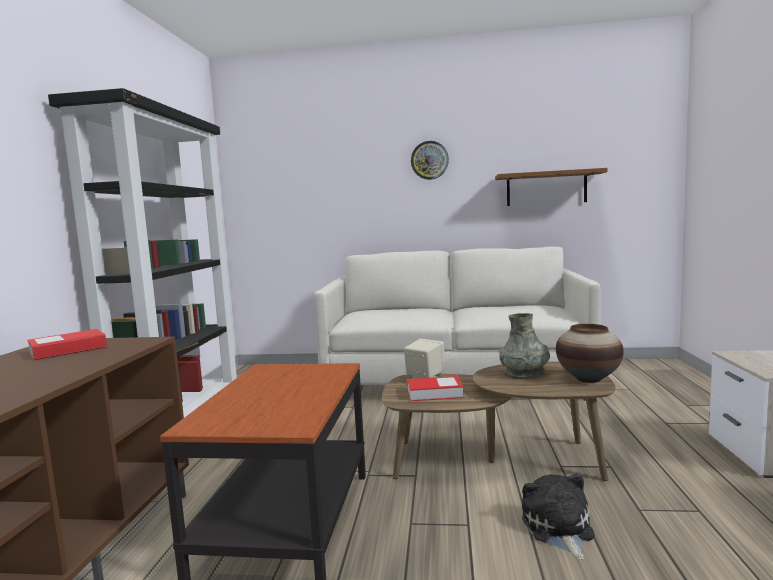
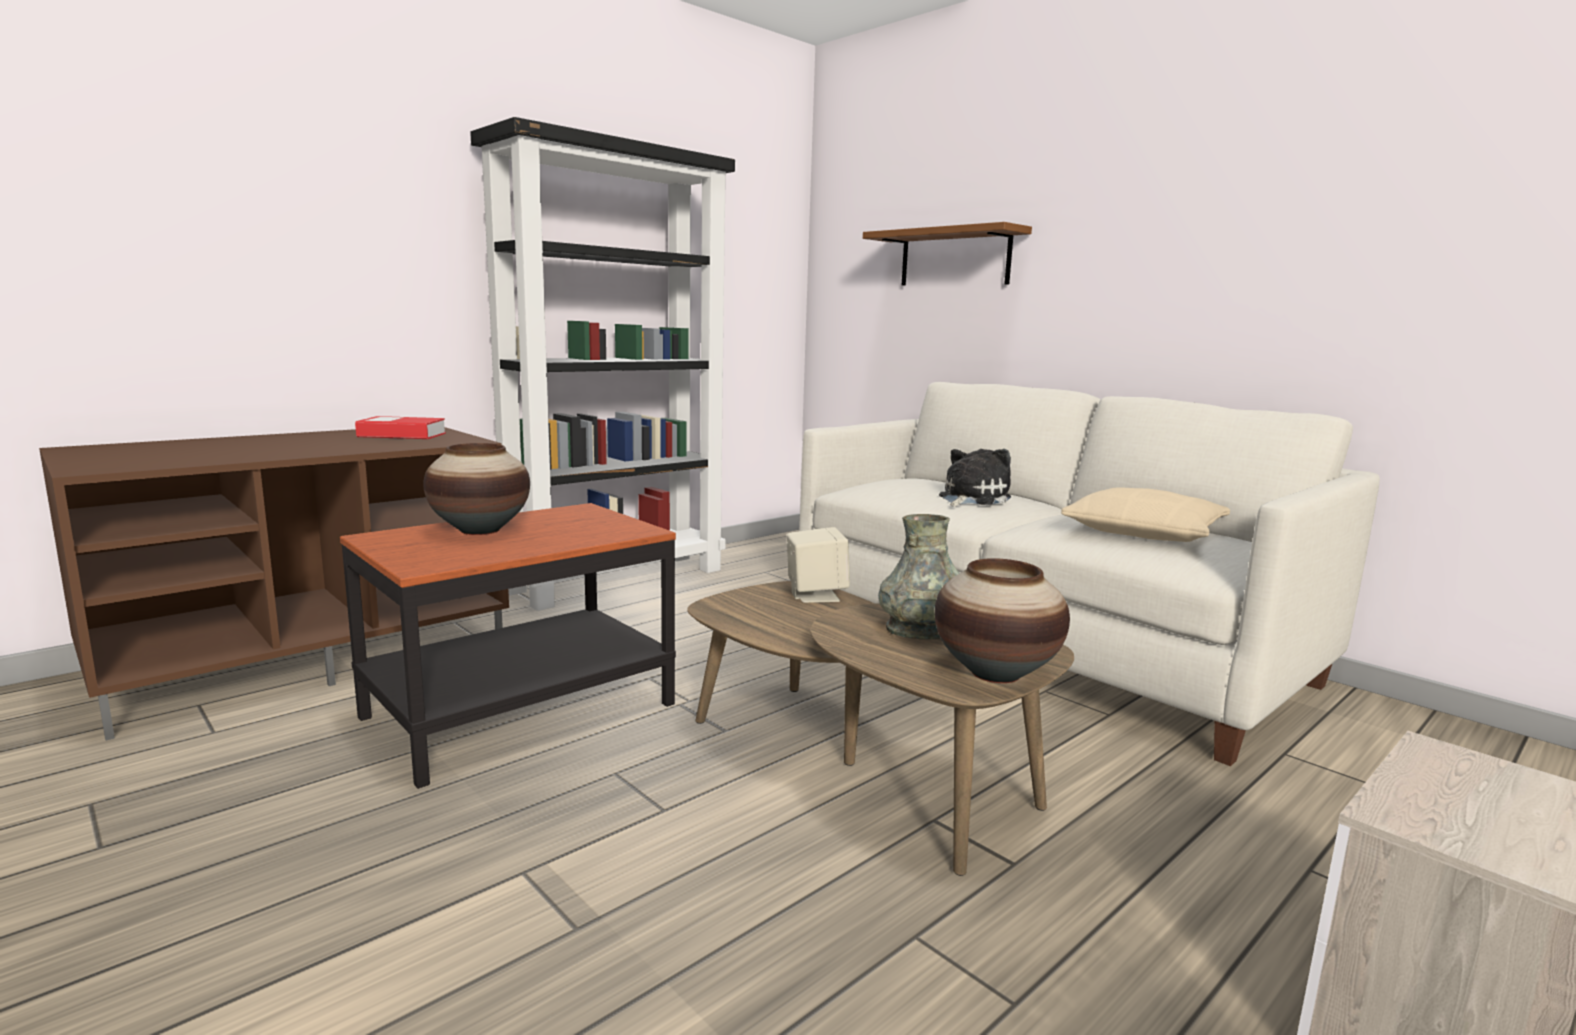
camera: 40 degrees right, 5 degrees up
book [407,376,464,401] -> none
wall clock [411,141,449,180] -> none
brown shelf [495,168,608,206] -> brown shelf moved to [863,222,1032,286]
plush toy [522,473,595,560] -> plush toy moved to [939,449,1011,507]
none -> vase [423,443,530,535]
none -> beige pillow [1061,487,1230,542]

